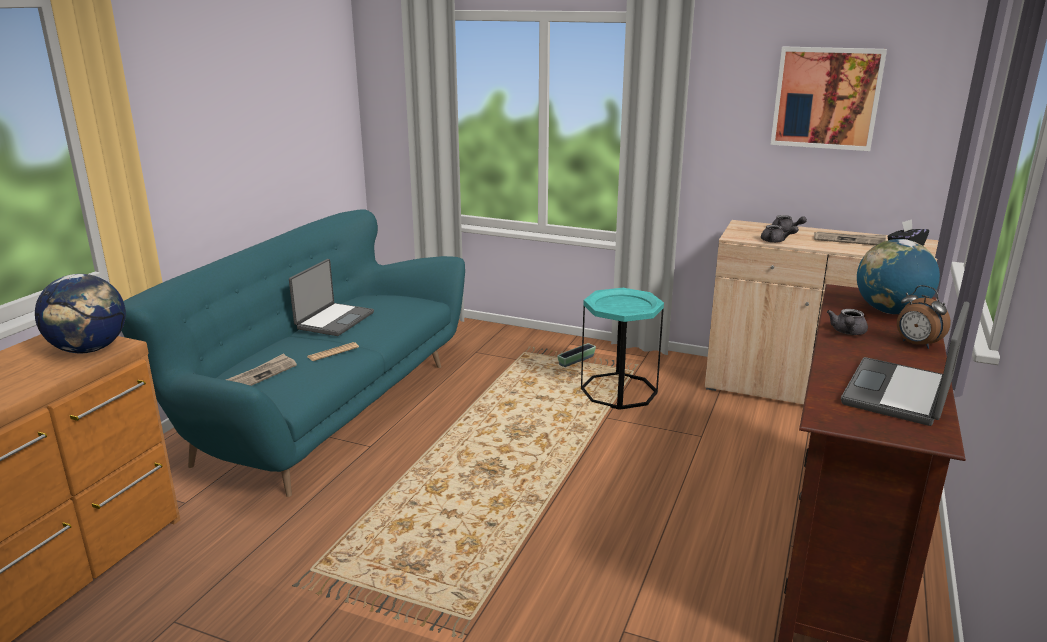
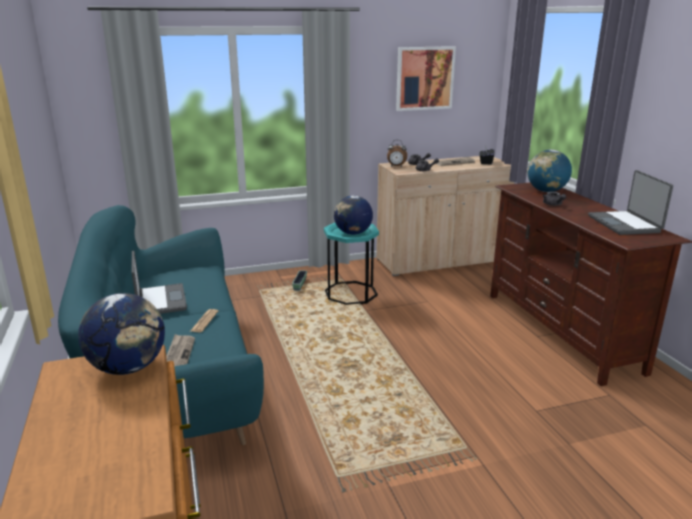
camera: 40 degrees left, 0 degrees up
alarm clock [897,285,951,349] -> alarm clock moved to [387,140,407,167]
none -> globe [334,196,373,235]

